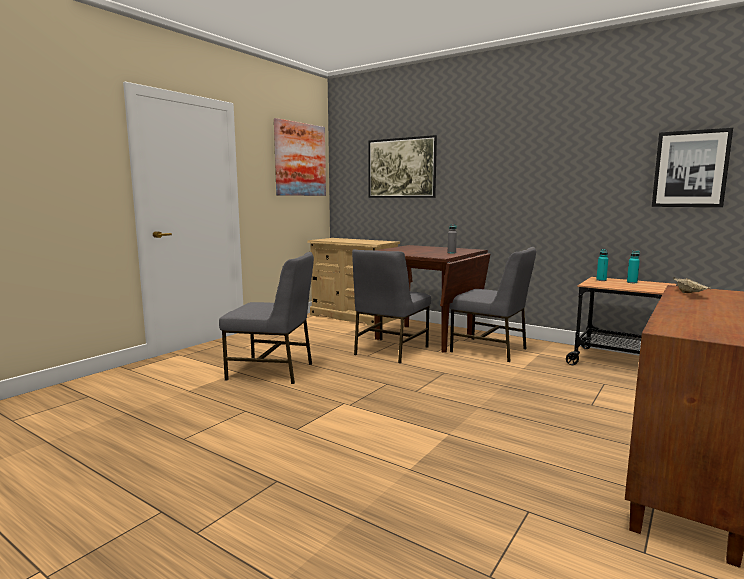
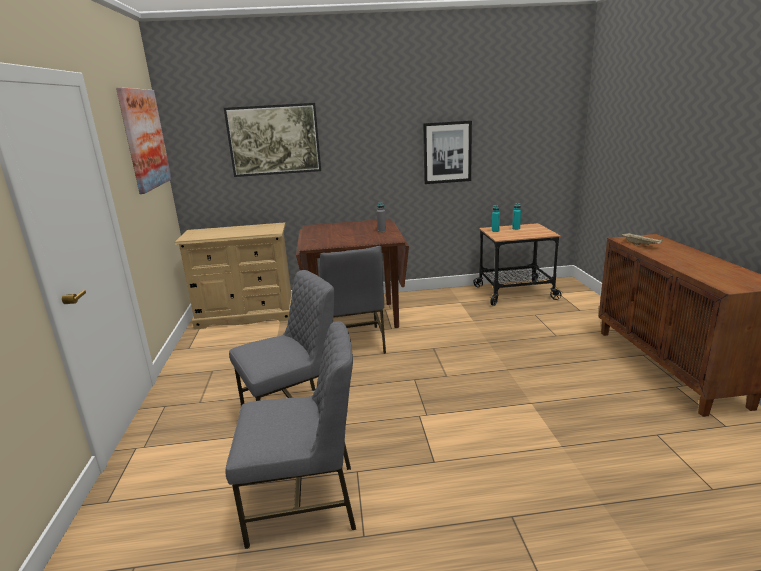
camera: 40 degrees left, 10 degrees up
grey chair [449,247,536,362] -> grey chair moved to [225,321,356,549]
picture [652,128,733,207] -> picture moved to [423,120,472,184]

